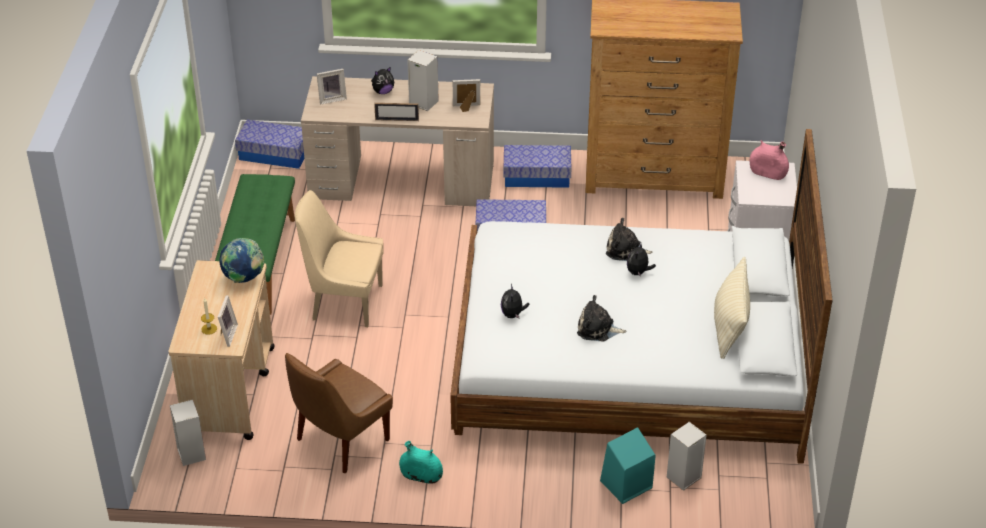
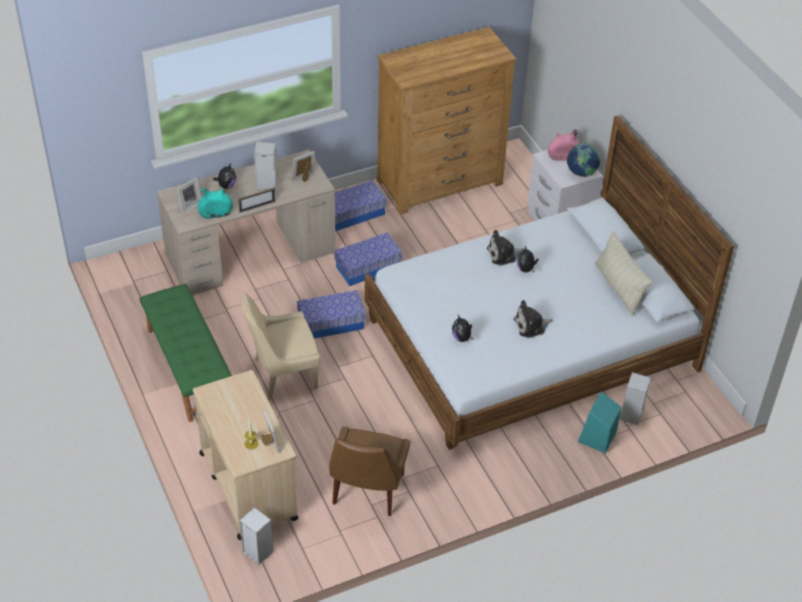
camera: 30 degrees left, 5 degrees up
globe [219,238,264,283] -> globe moved to [567,142,601,177]
storage box [235,120,304,169] -> storage box moved to [297,290,366,338]
turquoise vase [399,441,443,484] -> turquoise vase moved to [198,187,233,219]

